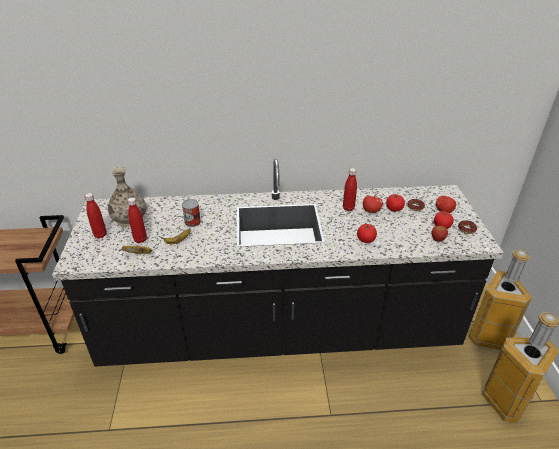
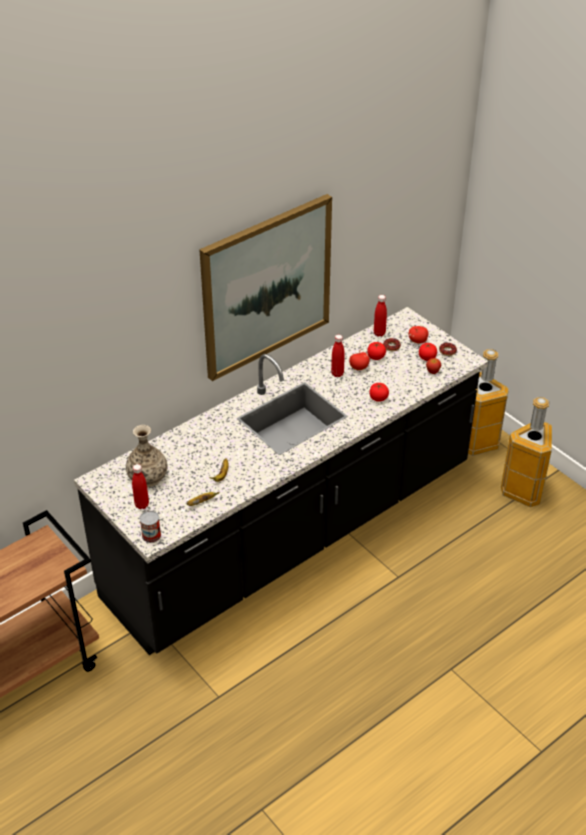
camera: 35 degrees left, 5 degrees up
red bottle [127,197,147,243] -> red bottle moved to [374,295,387,337]
can [182,199,201,227] -> can moved to [140,511,161,543]
none -> picture [199,194,332,381]

